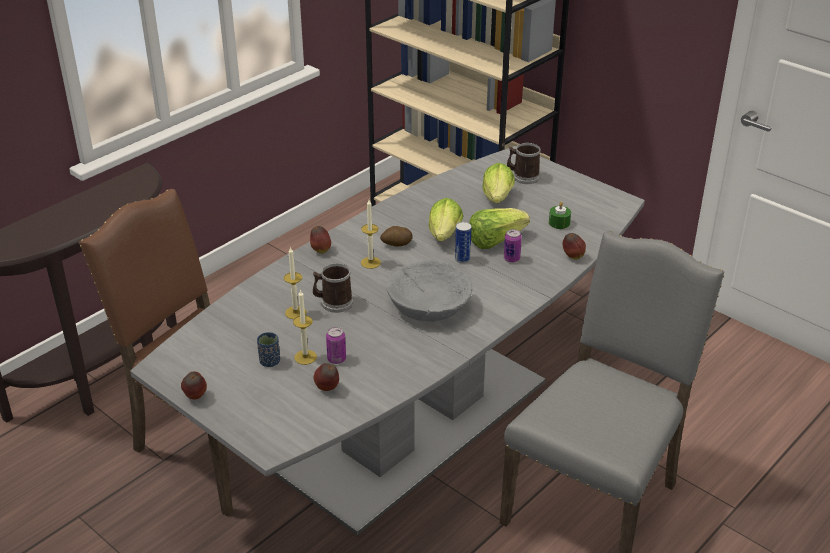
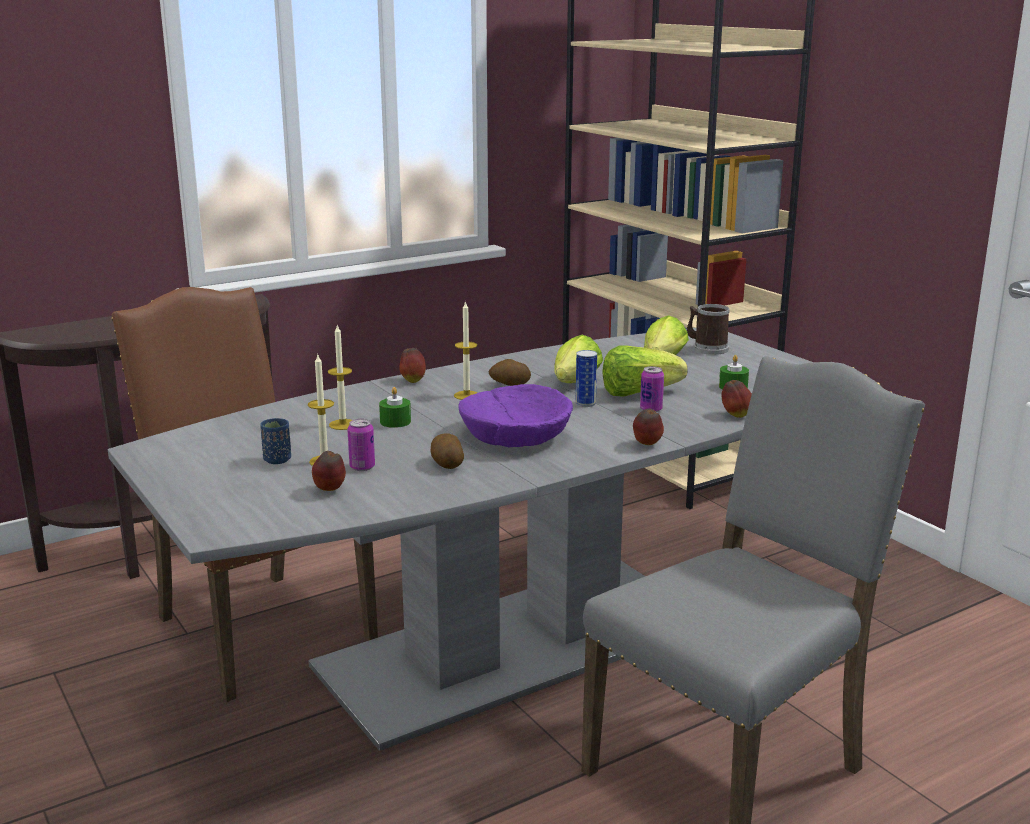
camera: 15 degrees right, 15 degrees down
apple [181,371,207,399] -> apple moved to [633,408,664,445]
mug [313,263,353,313] -> green candle [379,387,411,428]
grey bowl [386,260,472,322] -> purple bowl [459,384,573,447]
none -> potato [431,433,464,469]

